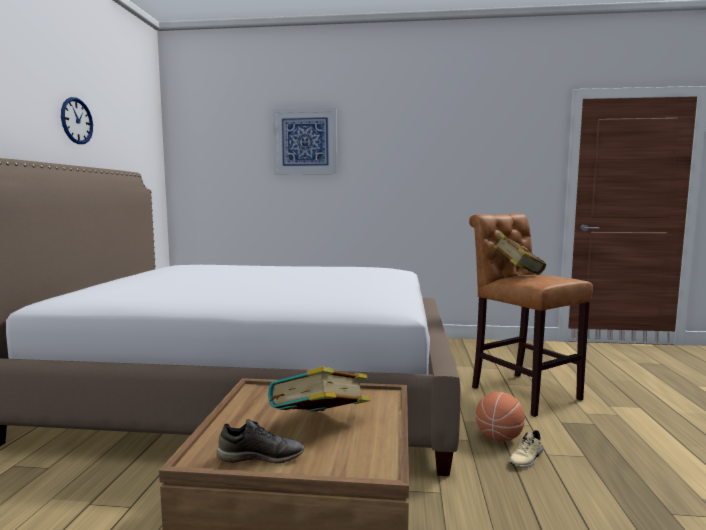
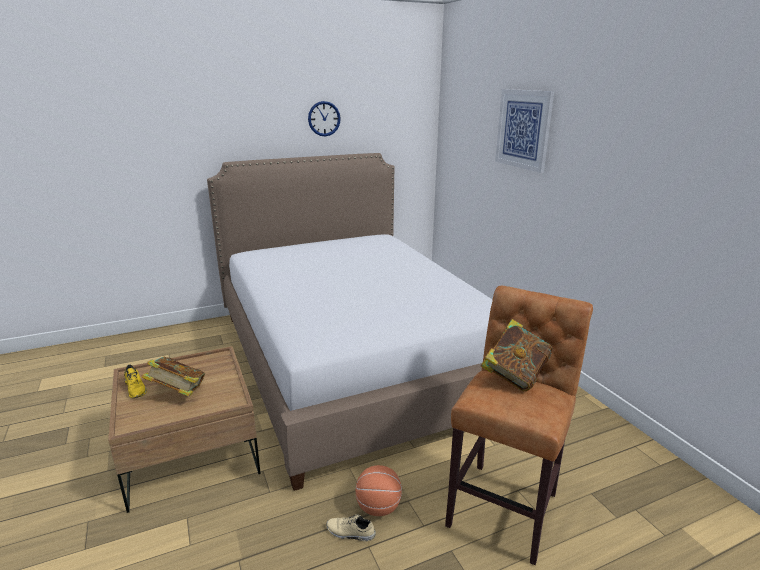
camera: 60 degrees right, 15 degrees up
grey shoe [216,419,304,463] -> yellow shoe [124,364,147,398]

